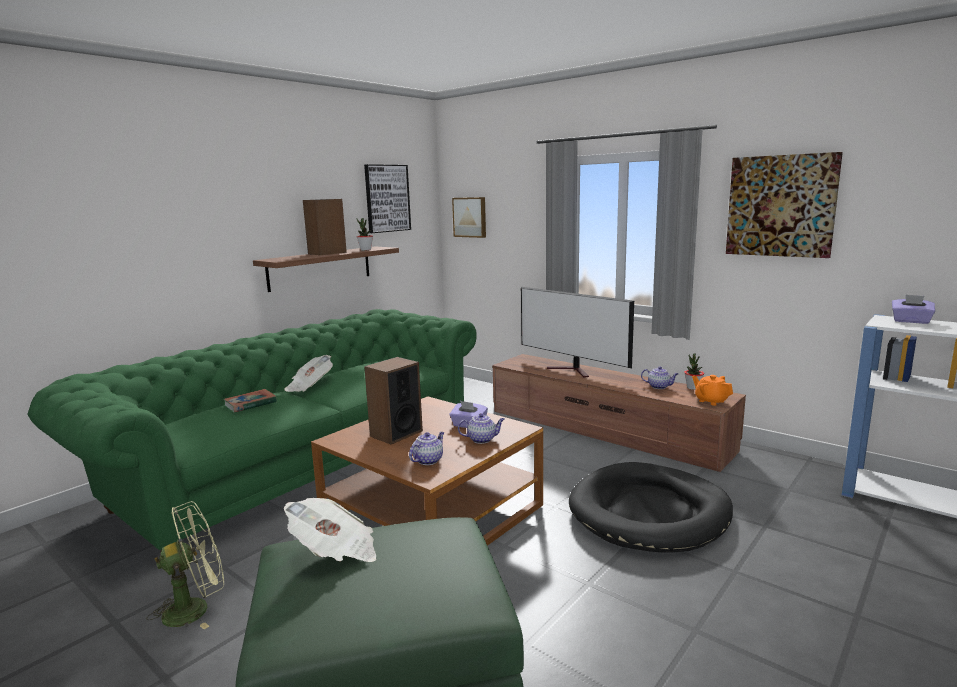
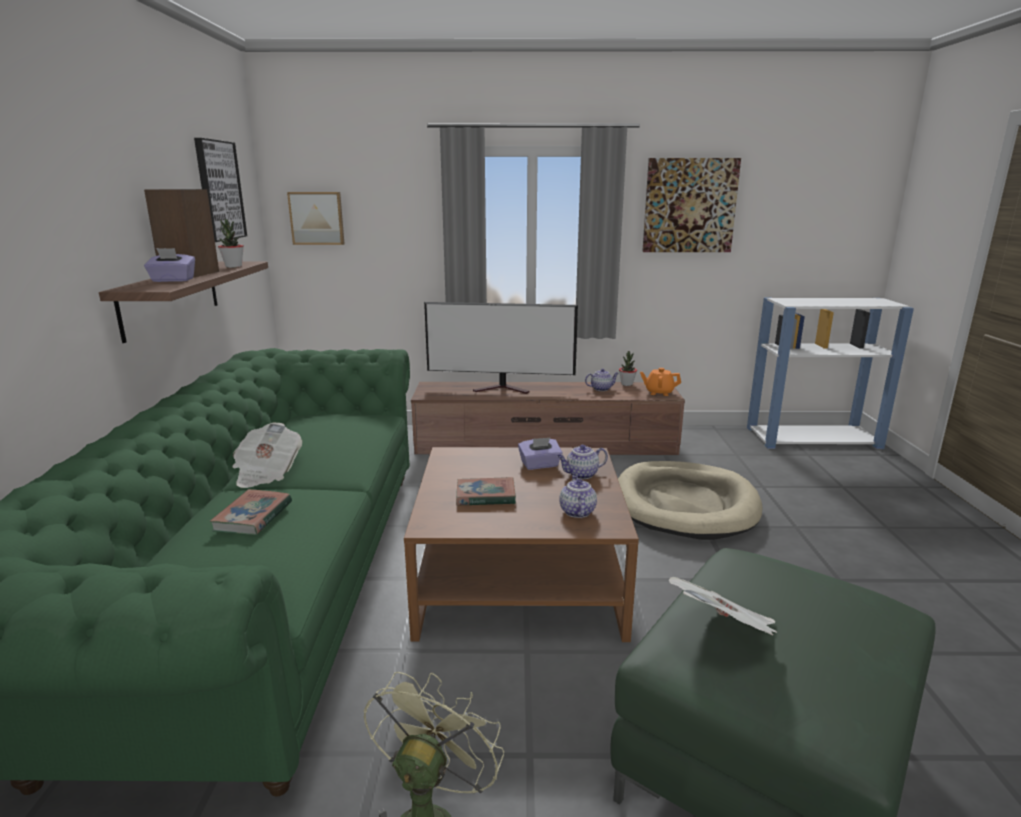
camera: 40 degrees left, 5 degrees up
speaker [364,357,423,444] -> book [456,477,516,505]
teapot [458,413,504,444] -> teapot turned 150 degrees counterclockwise [557,445,608,479]
black dog bed [569,462,733,552] -> beige dog bed [618,461,762,540]
purple tissue box [892,295,935,324] -> purple tissue box moved to [144,248,195,282]

